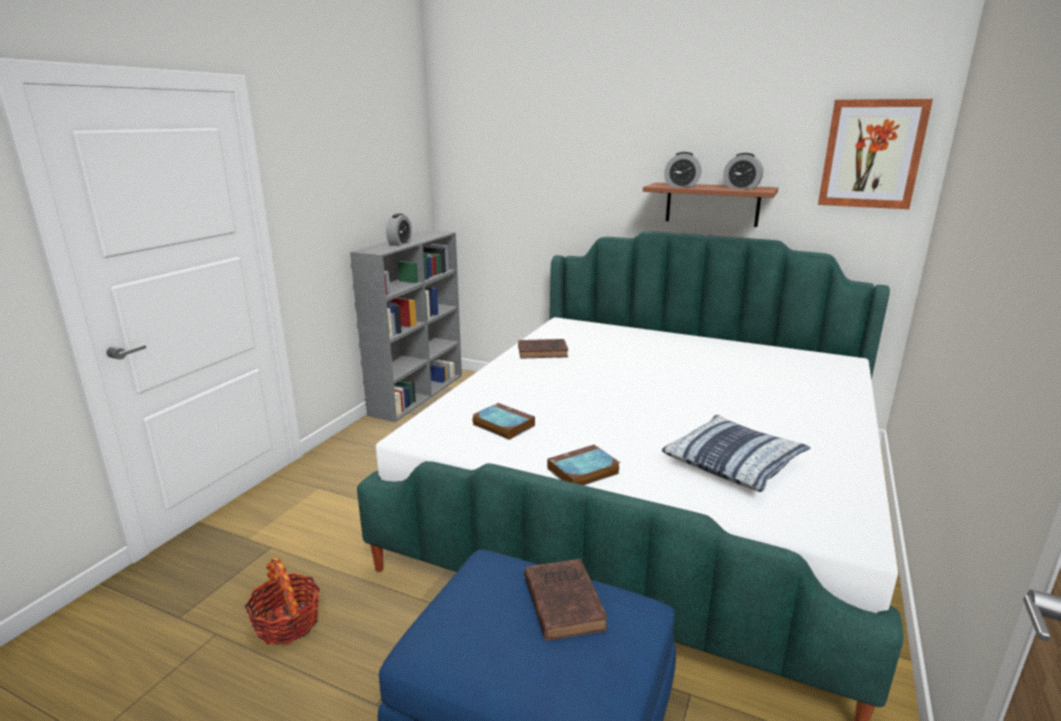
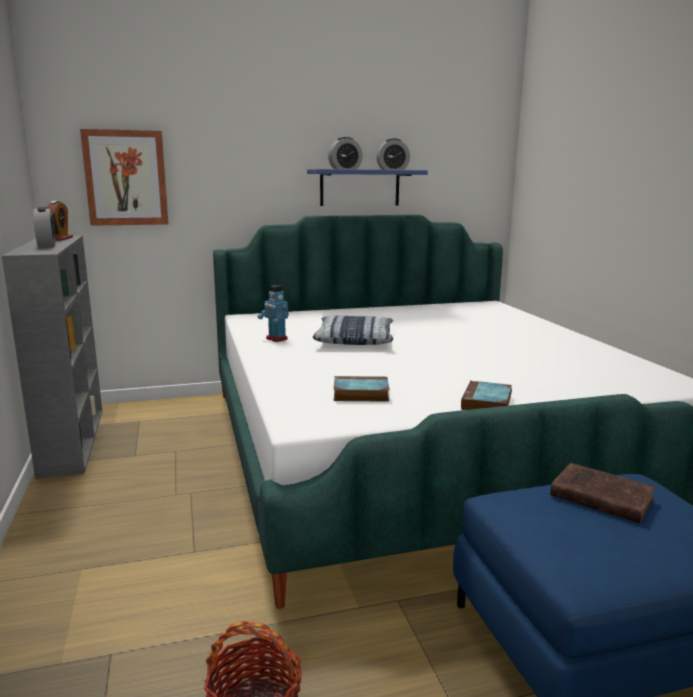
camera: 40 degrees left, 5 degrees down
brown book [518,339,568,359] -> toy robot [258,285,289,342]
brown shelf [643,182,778,227] -> blue shelf [307,169,428,206]
pillow [662,415,811,492] -> pillow moved to [313,315,393,345]
picture [818,99,933,209] -> picture moved to [80,129,169,226]
none -> alarm clock [46,201,73,241]

